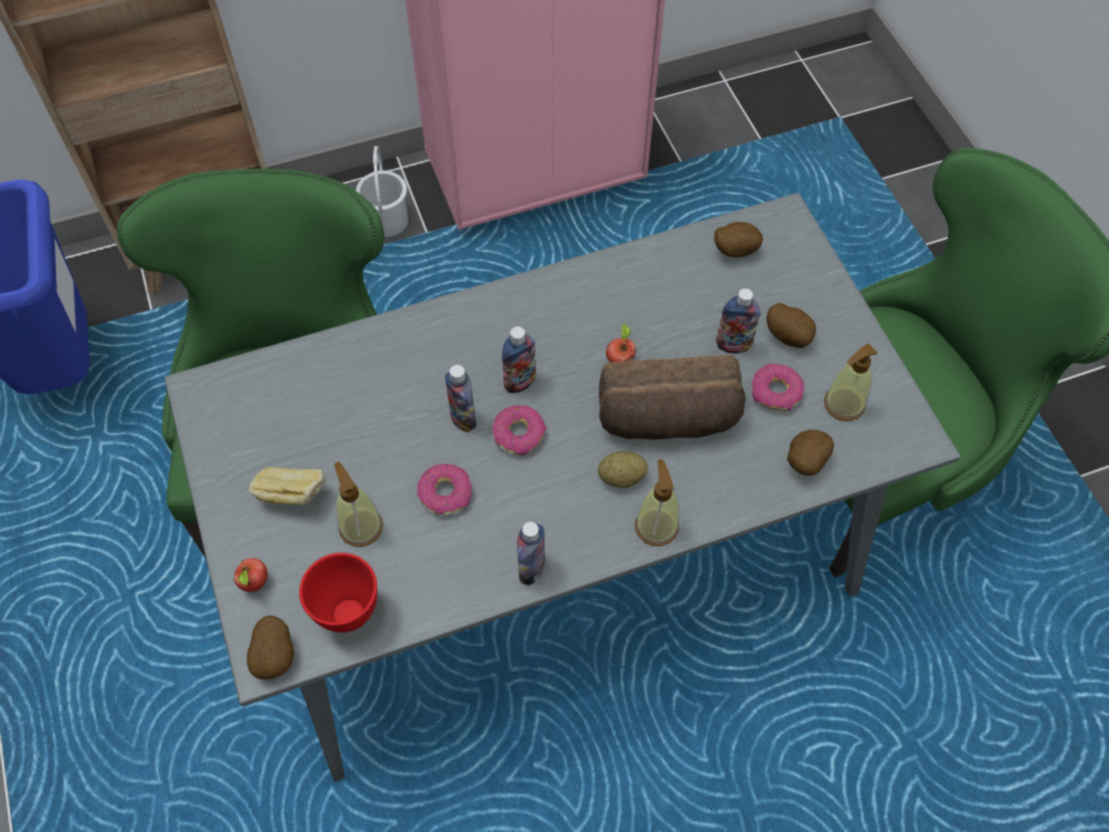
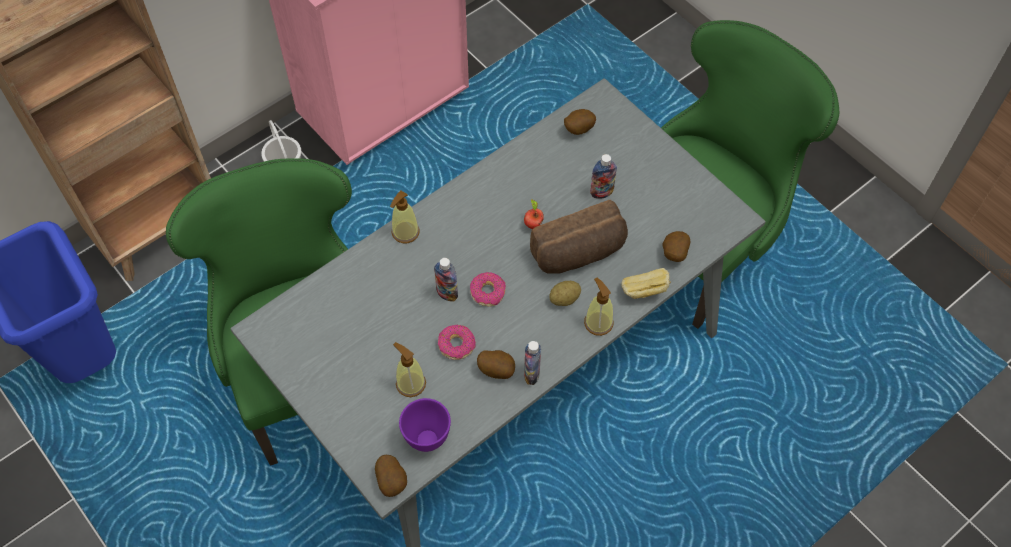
camera: 20 degrees left, 0 degrees up
apple [233,558,268,592] -> none
bread [249,467,326,506] -> bread moved to [622,268,671,299]
red bowl [299,553,377,633] -> purple bowl [399,398,451,452]
bottle [502,327,536,393] -> none
donut [751,364,804,411] -> none
potato [766,303,816,348] -> potato moved to [477,350,515,379]
soap dispenser [824,343,877,421] -> soap dispenser moved to [390,191,420,243]

